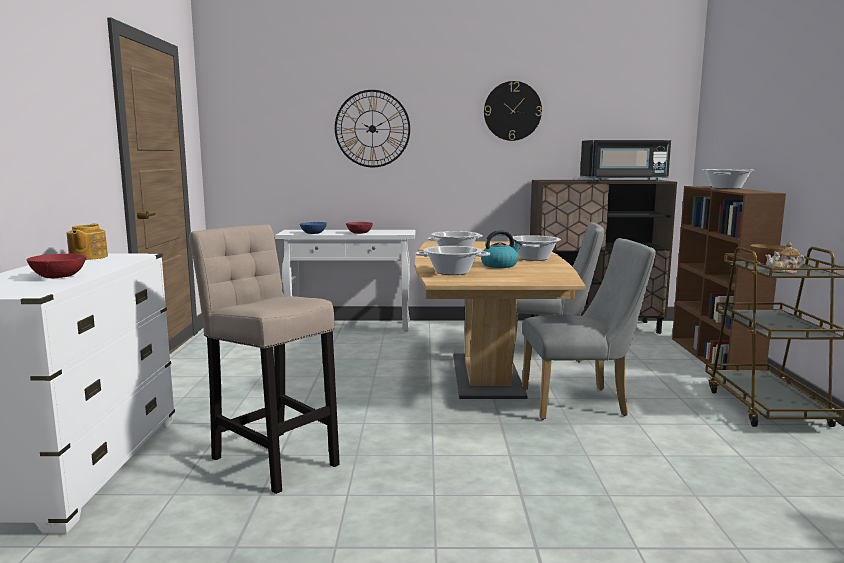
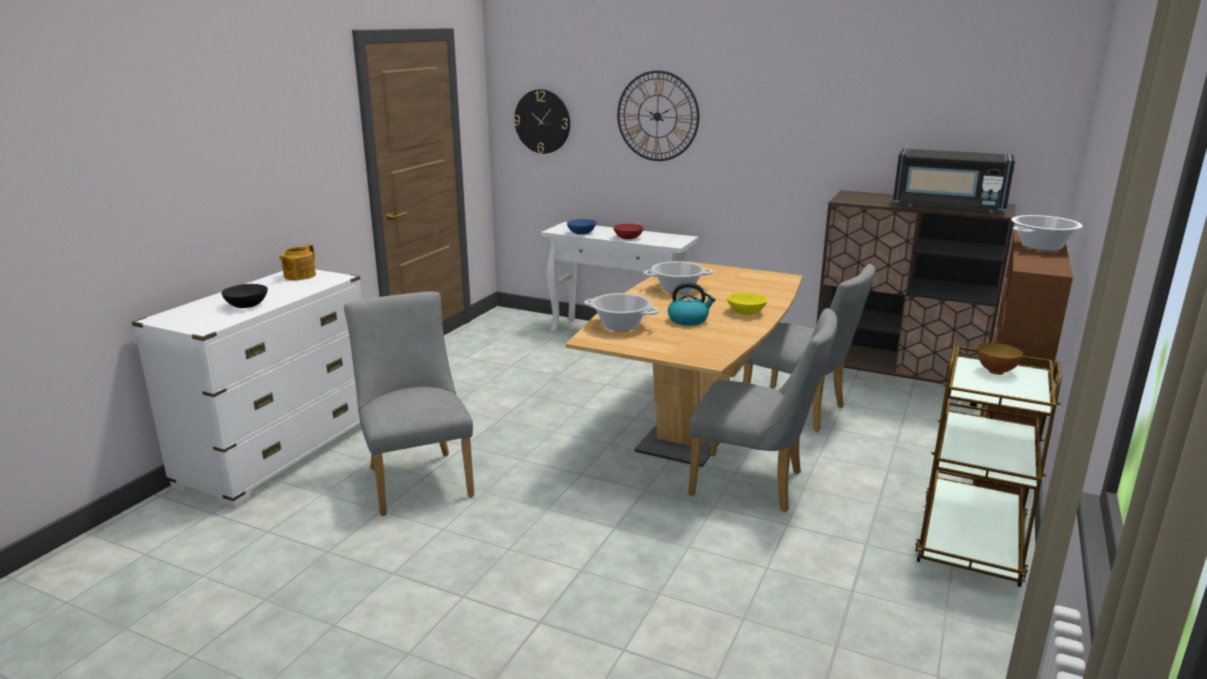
camera: 25 degrees right, 10 degrees up
red bowl [27,254,86,278] -> black bowl [221,284,268,308]
beige stool [189,224,340,494] -> grey chair [344,292,474,516]
wall clock [484,81,542,141] -> wall clock moved to [514,89,570,154]
cooking pot [508,235,561,261] -> yellow bowl [727,293,767,315]
teapot [765,242,805,274] -> none

